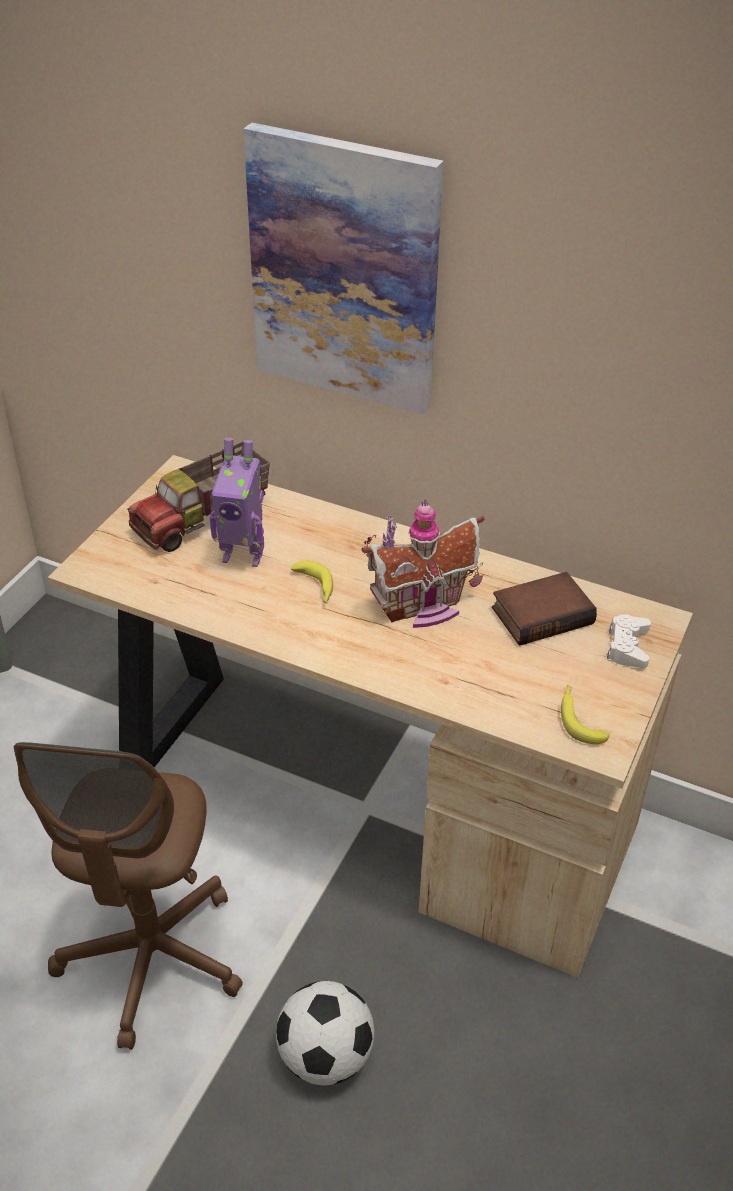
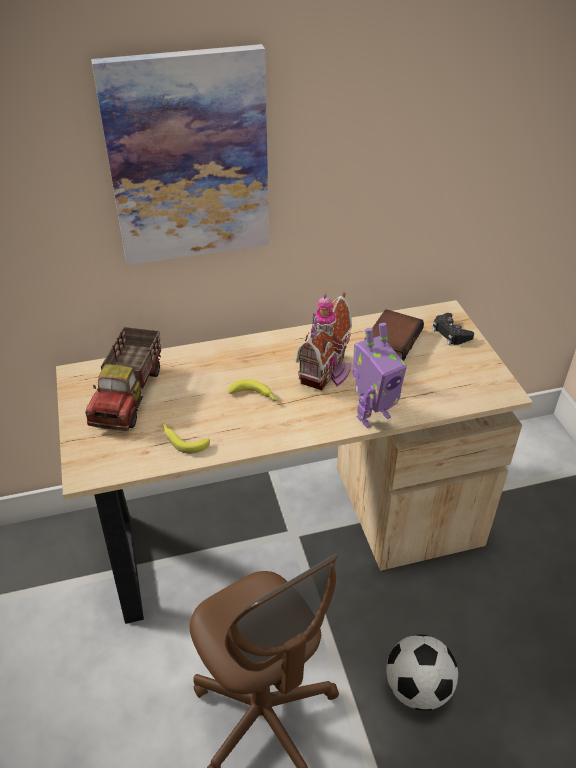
camera: 40 degrees left, 0 degrees up
toy robot [210,438,264,567] -> toy robot moved to [352,323,407,428]
banana [561,685,610,744] -> banana moved to [162,423,210,454]
white game controller [607,614,651,668] -> black game controller [432,313,474,345]

